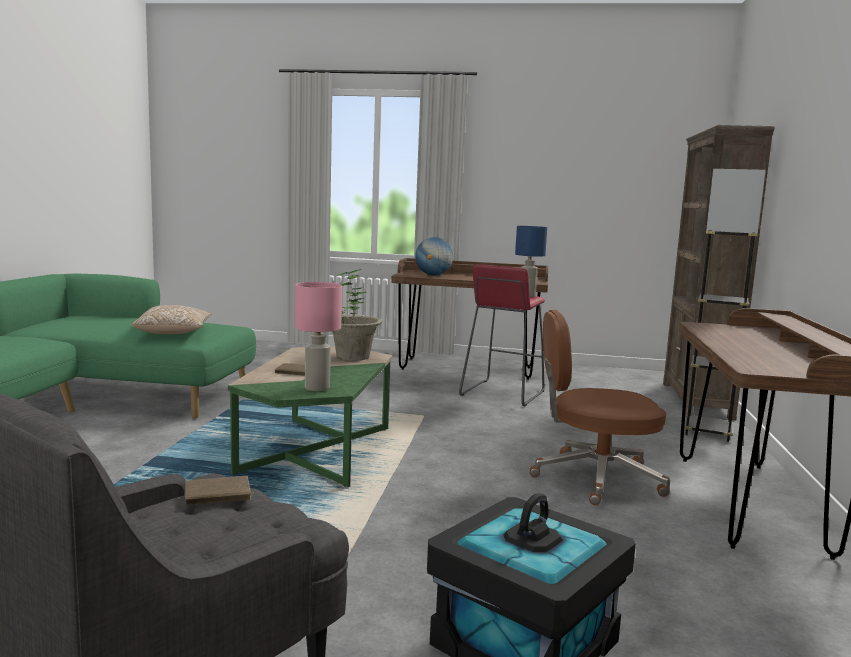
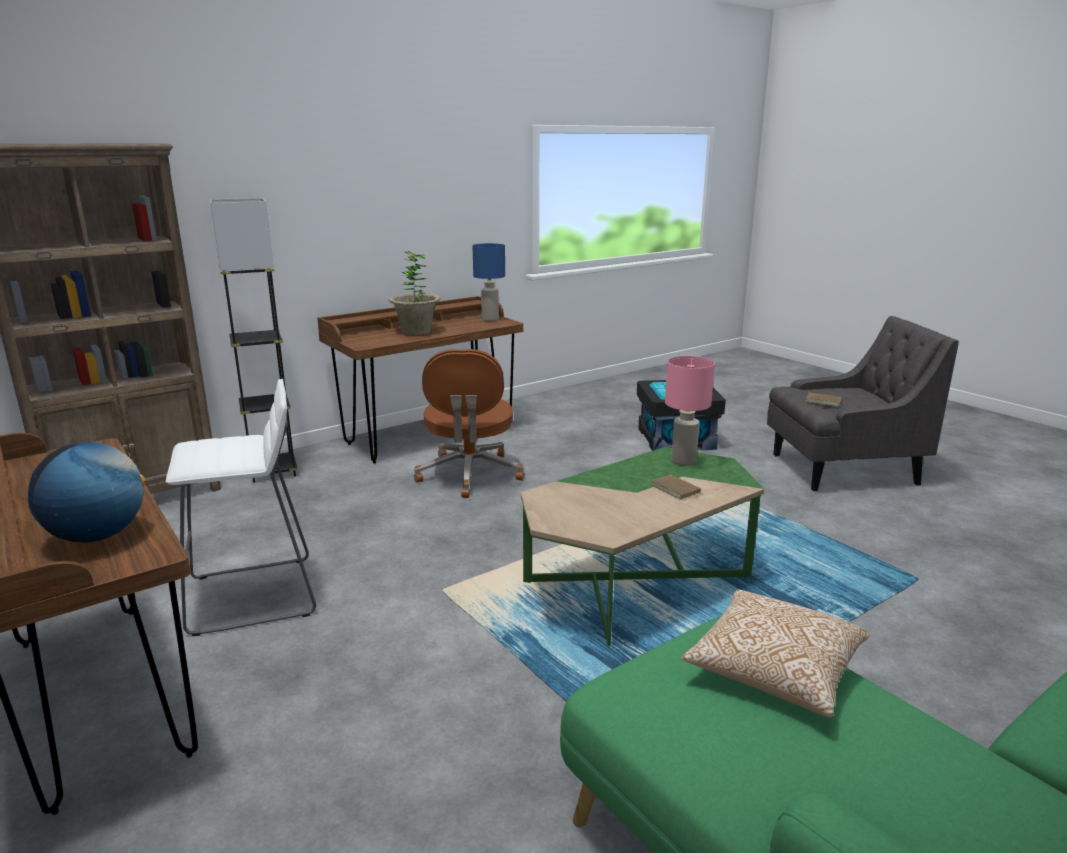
camera: 135 degrees left, 10 degrees up
potted plant [332,269,382,361] -> potted plant moved to [389,251,440,335]
red stool [459,264,545,406] -> white stool [166,379,316,636]
blue table lamp [515,226,547,297] -> blue table lamp moved to [473,243,505,321]
brown office chair [530,310,670,505] -> brown office chair turned 45 degrees clockwise [414,349,525,498]

